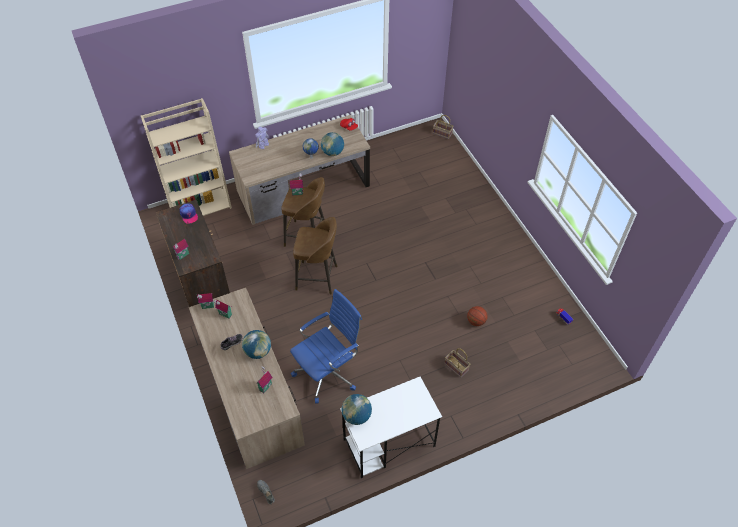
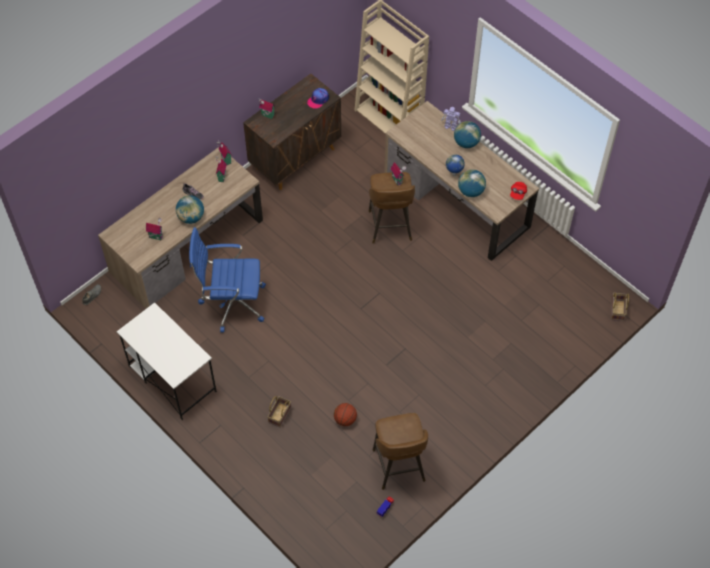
camera: 70 degrees right, 5 degrees up
blue office chair [290,289,362,404] -> blue office chair turned 150 degrees clockwise [189,227,266,333]
brown stool [293,217,337,295] -> brown stool moved to [373,413,428,490]
globe [342,394,372,425] -> globe moved to [454,121,481,148]

